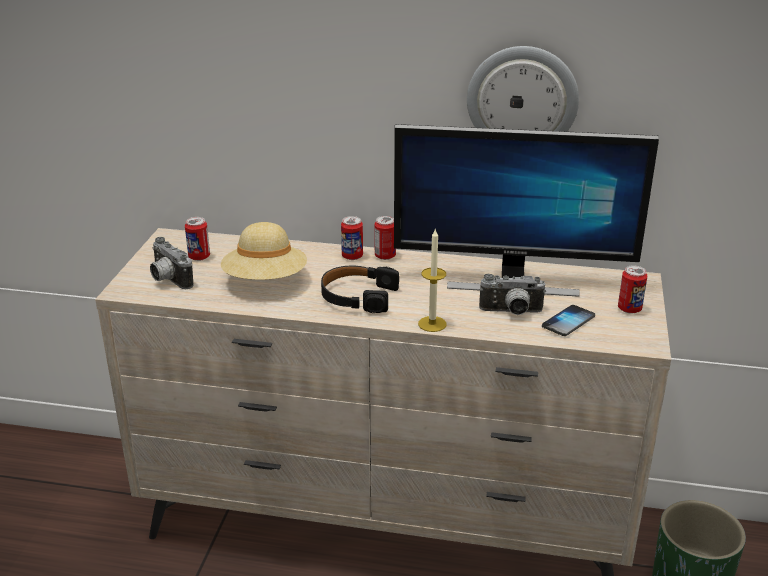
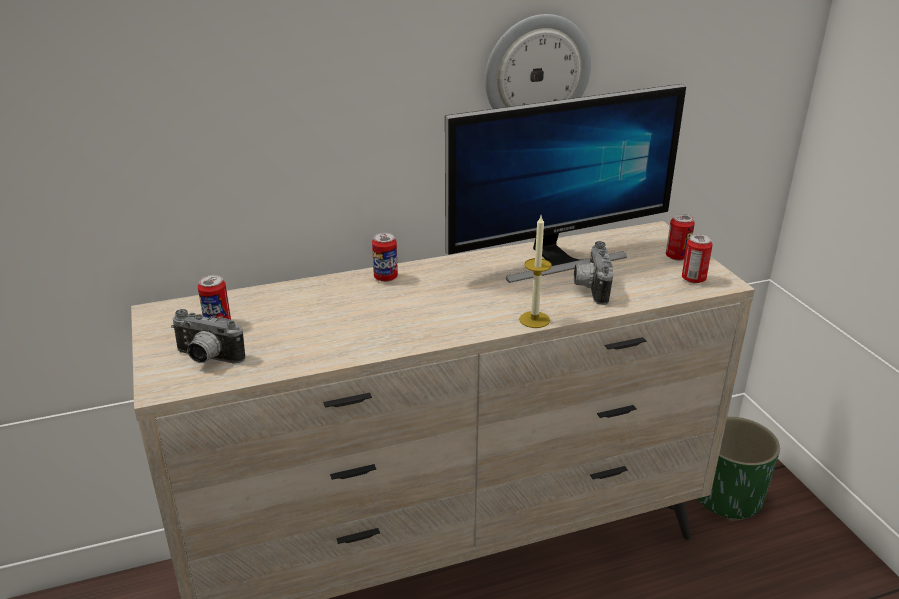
camera: 30 degrees left, 0 degrees up
beige hat [221,222,307,280] -> none
black headphones [321,266,399,313] -> none
can [374,216,396,260] -> can moved to [682,234,713,283]
camera [479,274,546,315] -> camera turned 120 degrees clockwise [574,241,613,305]
phone [542,305,595,336] -> none

